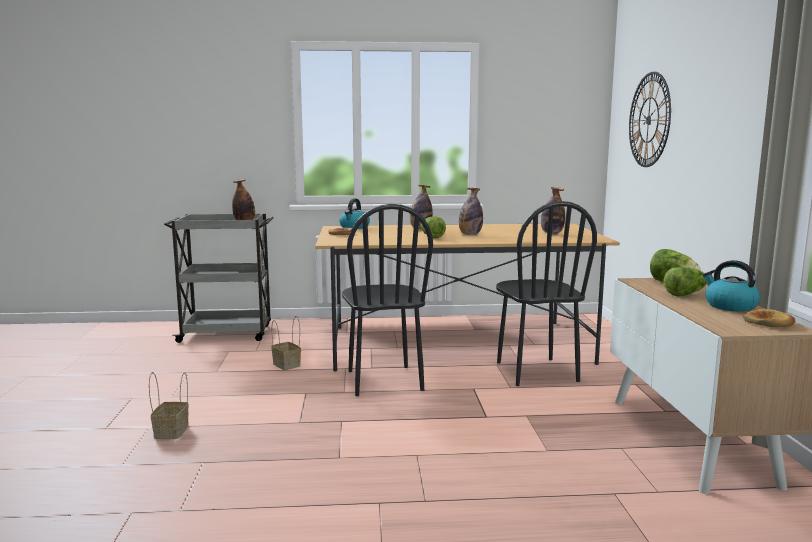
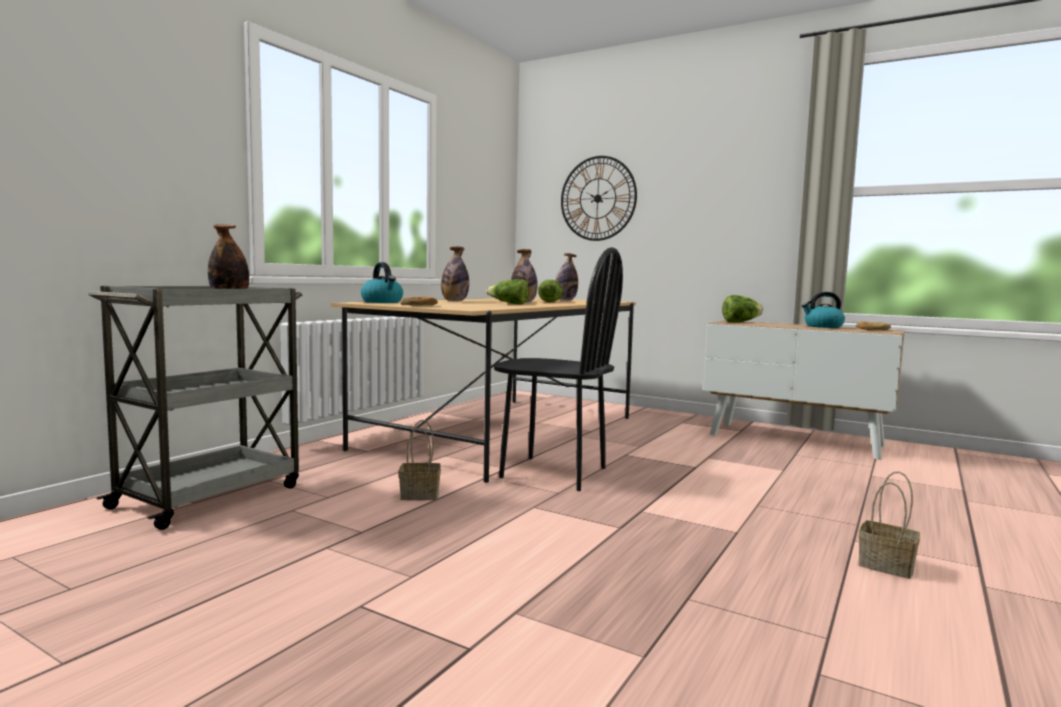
camera: 55 degrees left, 5 degrees down
basket [149,372,189,439] -> basket moved to [858,471,920,579]
black chair [496,201,597,386] -> none
lettuce [663,267,707,296] -> lettuce moved to [538,280,563,302]

